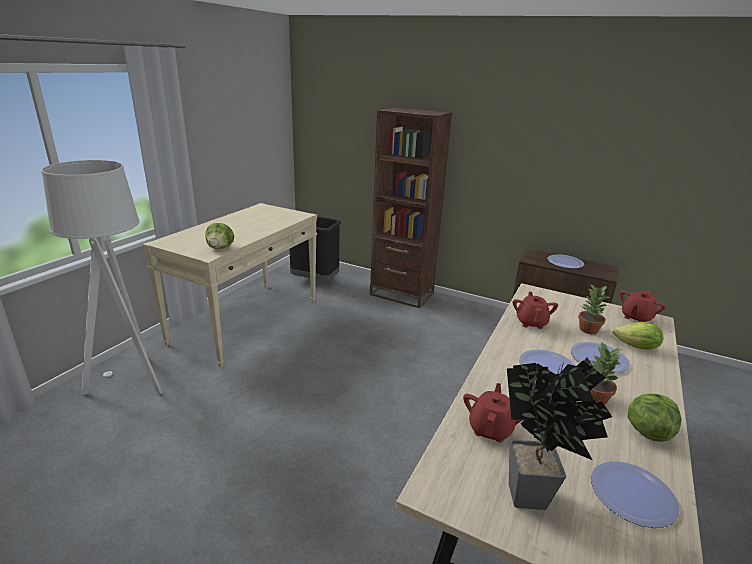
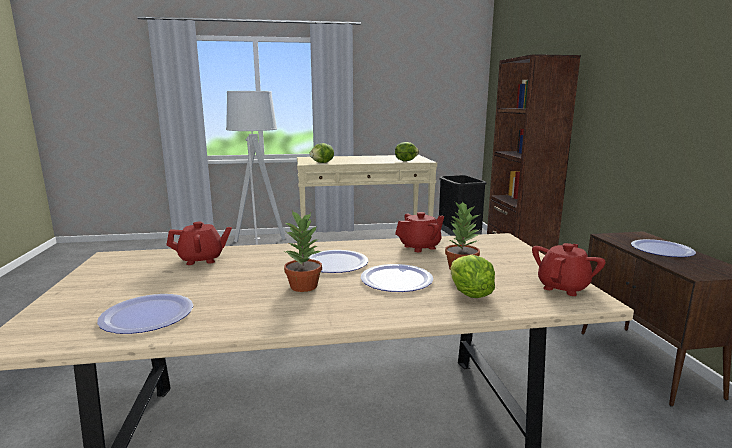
camera: 55 degrees right, 10 degrees down
potted plant [507,357,612,510] -> none
red teapot [620,290,666,322] -> red teapot turned 120 degrees clockwise [532,243,606,296]
lettuce [628,393,682,442] -> lettuce moved to [395,142,419,161]

